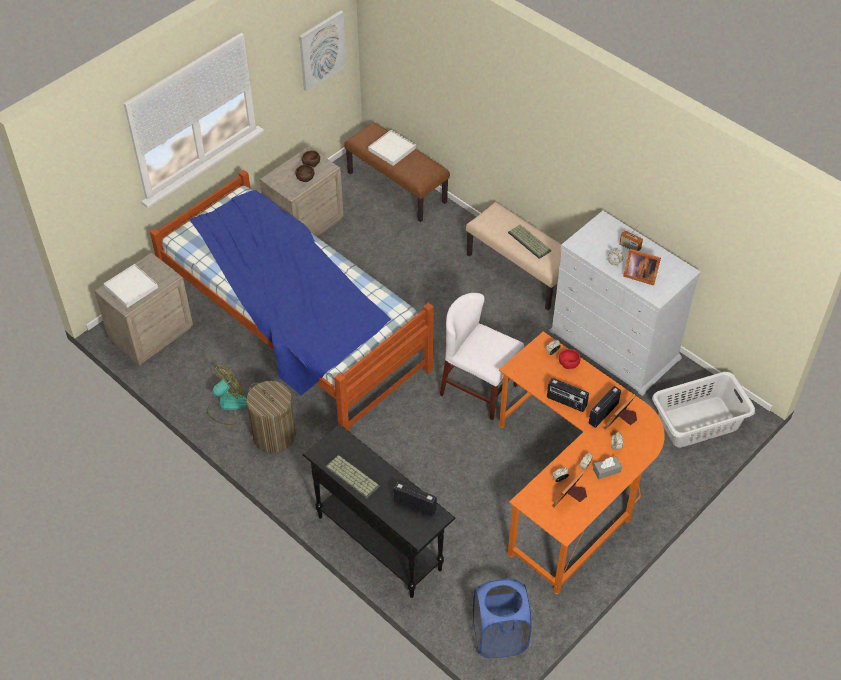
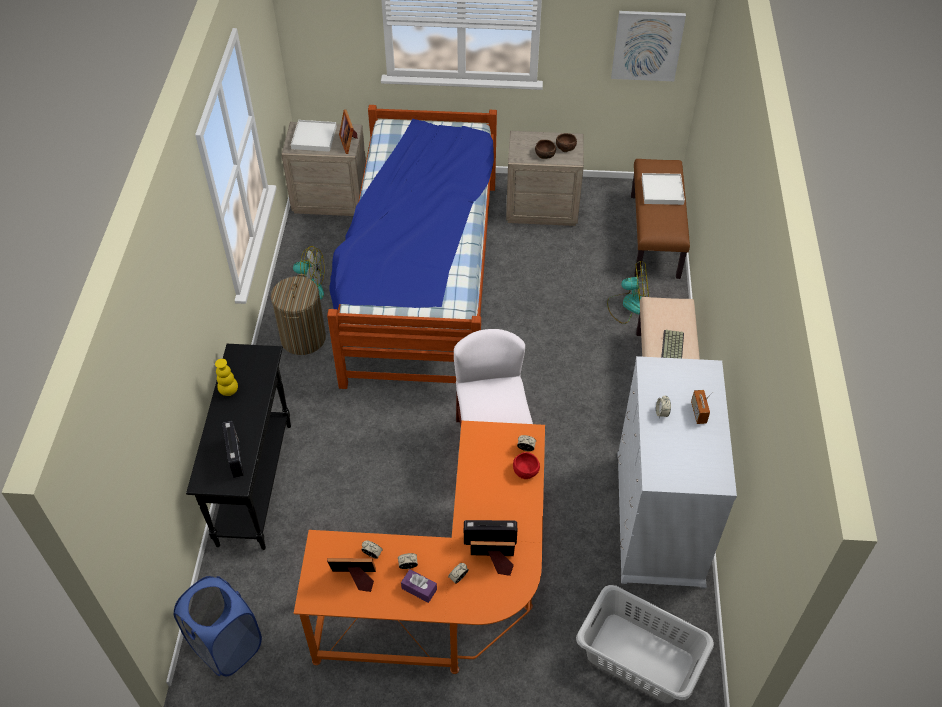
camera: 50 degrees right, 0 degrees up
keyboard [325,455,380,499] -> yellow vase [215,359,238,396]
radio [547,378,589,412] -> none
grey tissue box [593,456,622,479] -> purple tissue box [401,569,437,603]
picture frame [623,249,661,286] -> picture frame moved to [339,110,358,154]
none -> fan [607,261,649,324]

